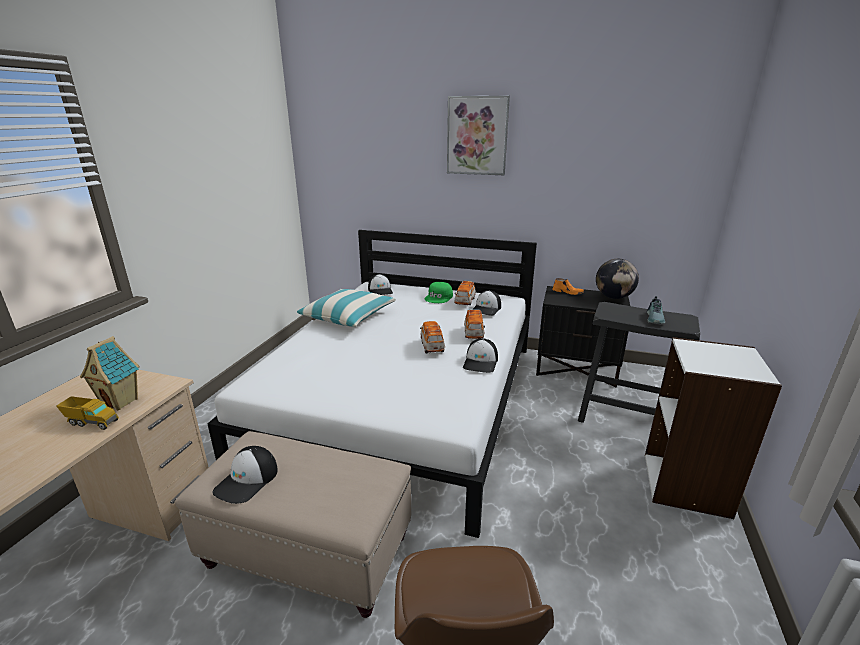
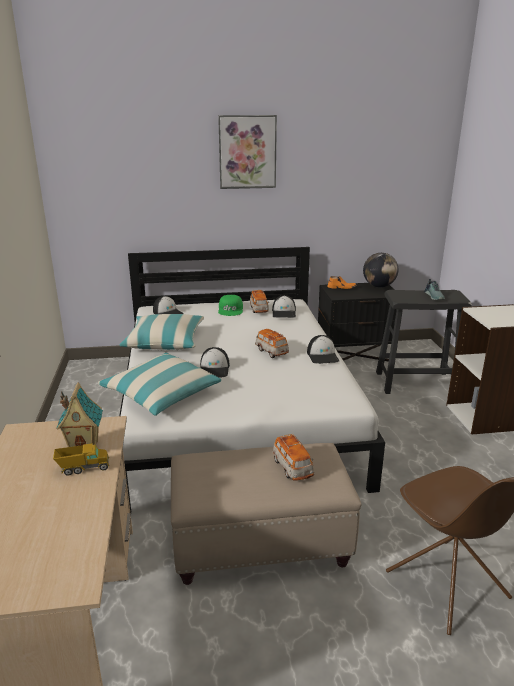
camera: 25 degrees left, 0 degrees up
cap [212,446,278,504] -> cap moved to [200,347,230,377]
toy car [464,309,485,339] -> toy car moved to [273,434,314,481]
none -> pillow [98,353,221,416]

